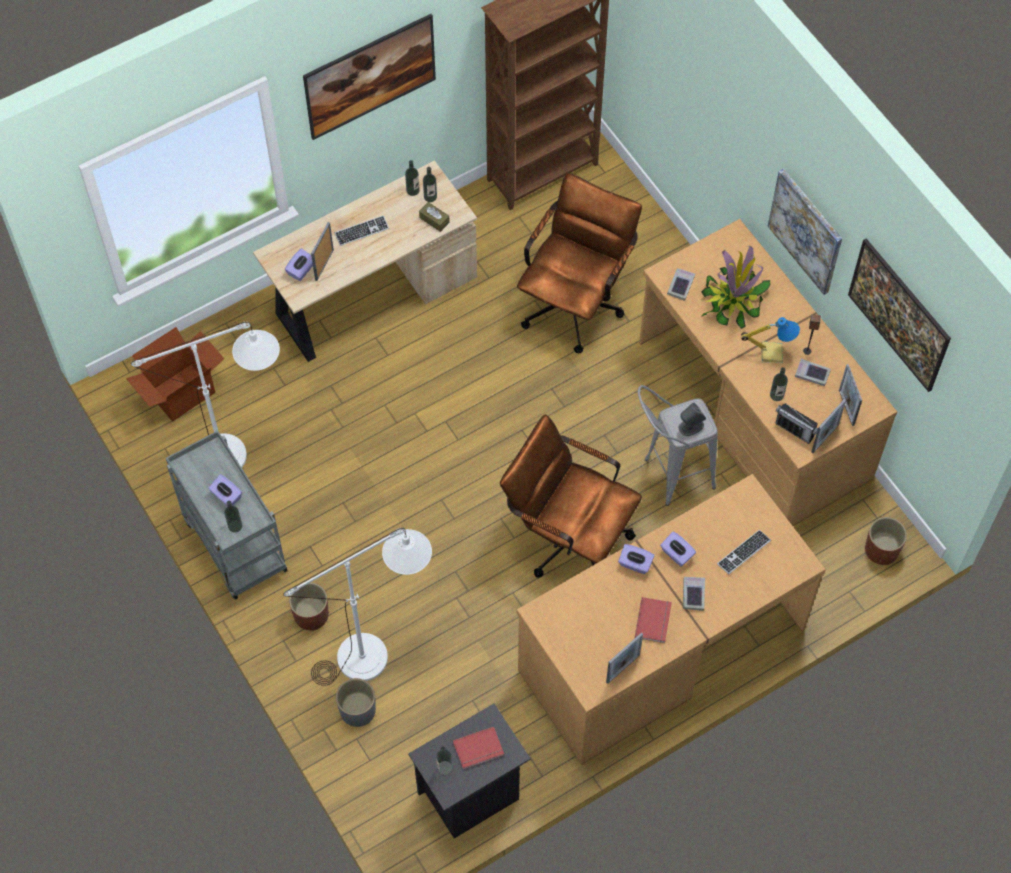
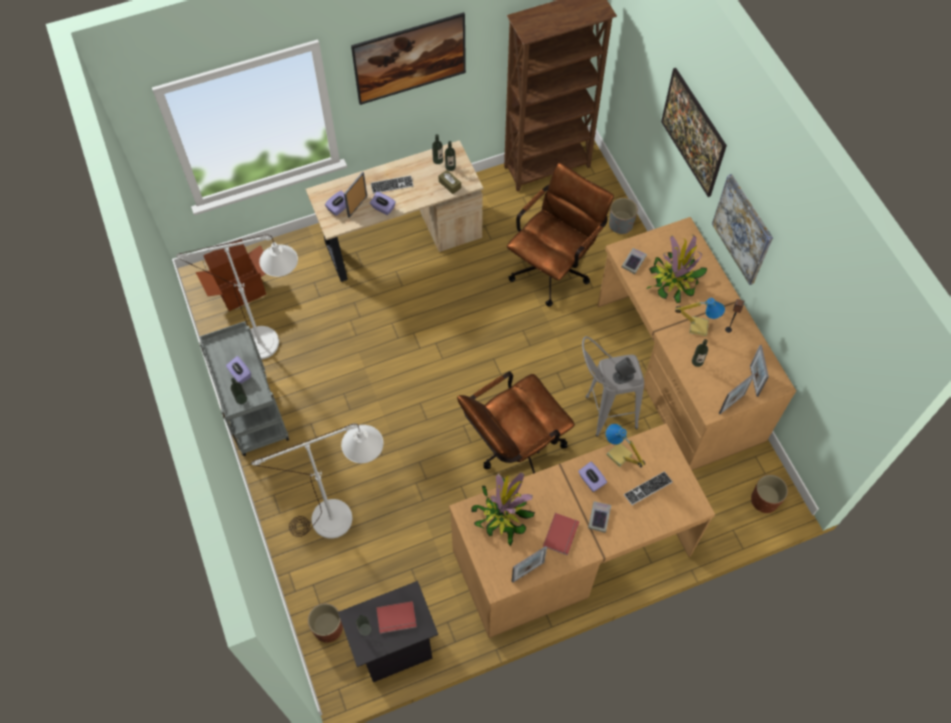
camera: 10 degrees right, 0 degrees up
brown planter [289,582,329,631] -> brown planter moved to [308,603,343,643]
grey planter [336,678,376,727] -> grey planter moved to [609,198,638,234]
brown office chair [500,414,642,578] -> brown office chair turned 75 degrees counterclockwise [457,371,575,474]
purple tissue box [618,544,654,574] -> purple tissue box moved to [370,192,396,215]
radio [775,403,818,444] -> none
book [795,359,831,386] -> none
picture [848,239,951,392] -> picture moved to [661,68,727,197]
none -> potted plant [471,472,535,546]
none -> table lamp [605,424,646,468]

